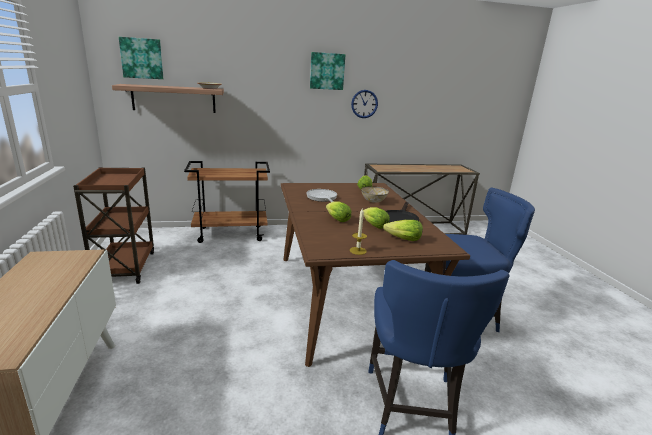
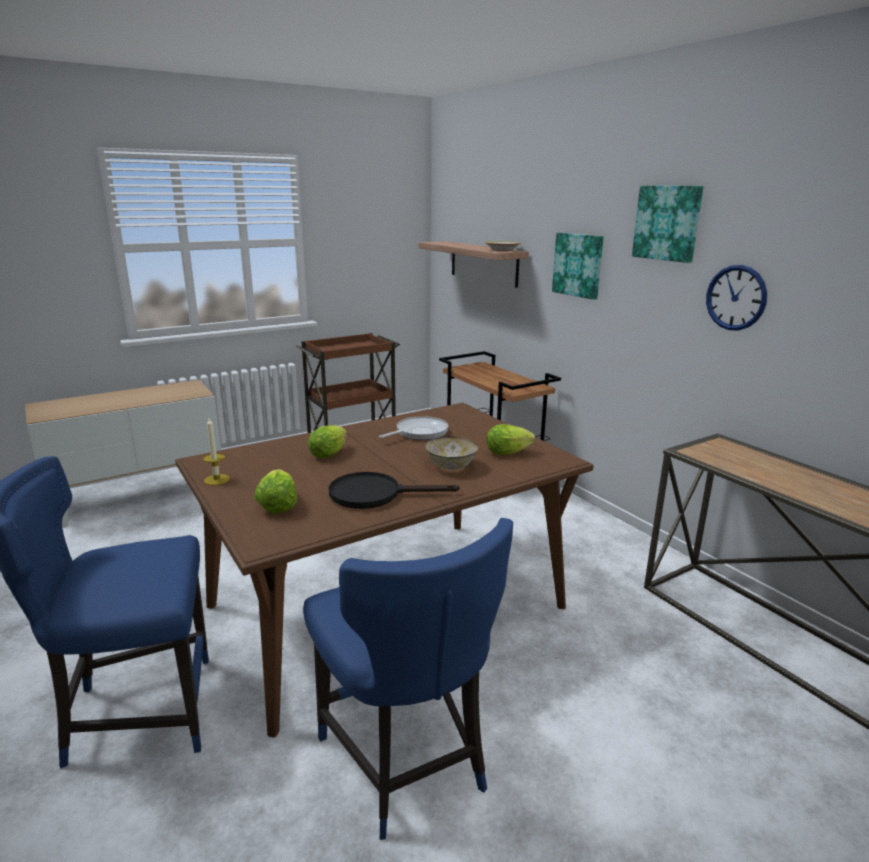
camera: 70 degrees right, 0 degrees up
picture [119,37,163,79] -> picture moved to [552,233,604,300]
lettuce [363,207,390,229] -> none

